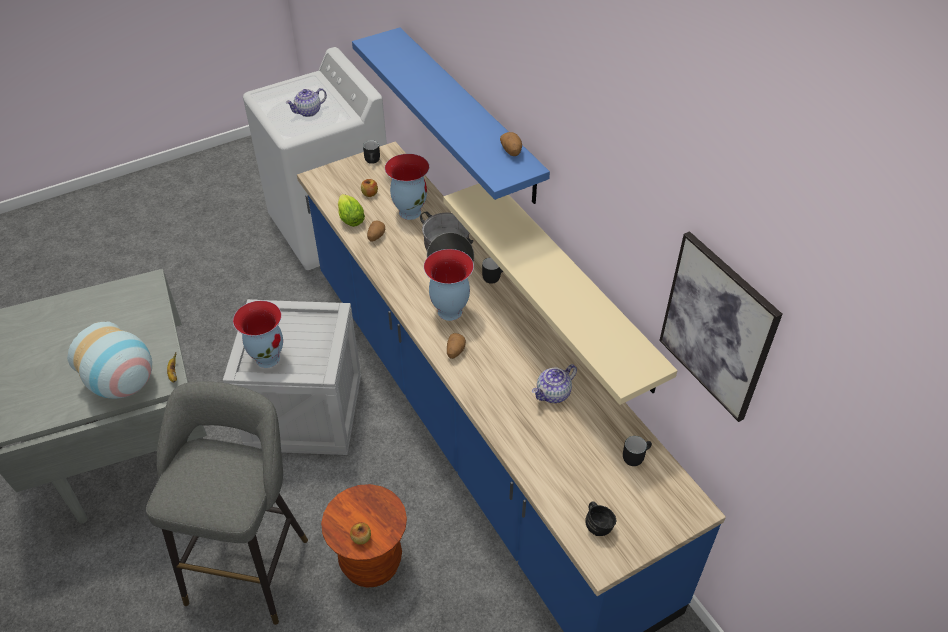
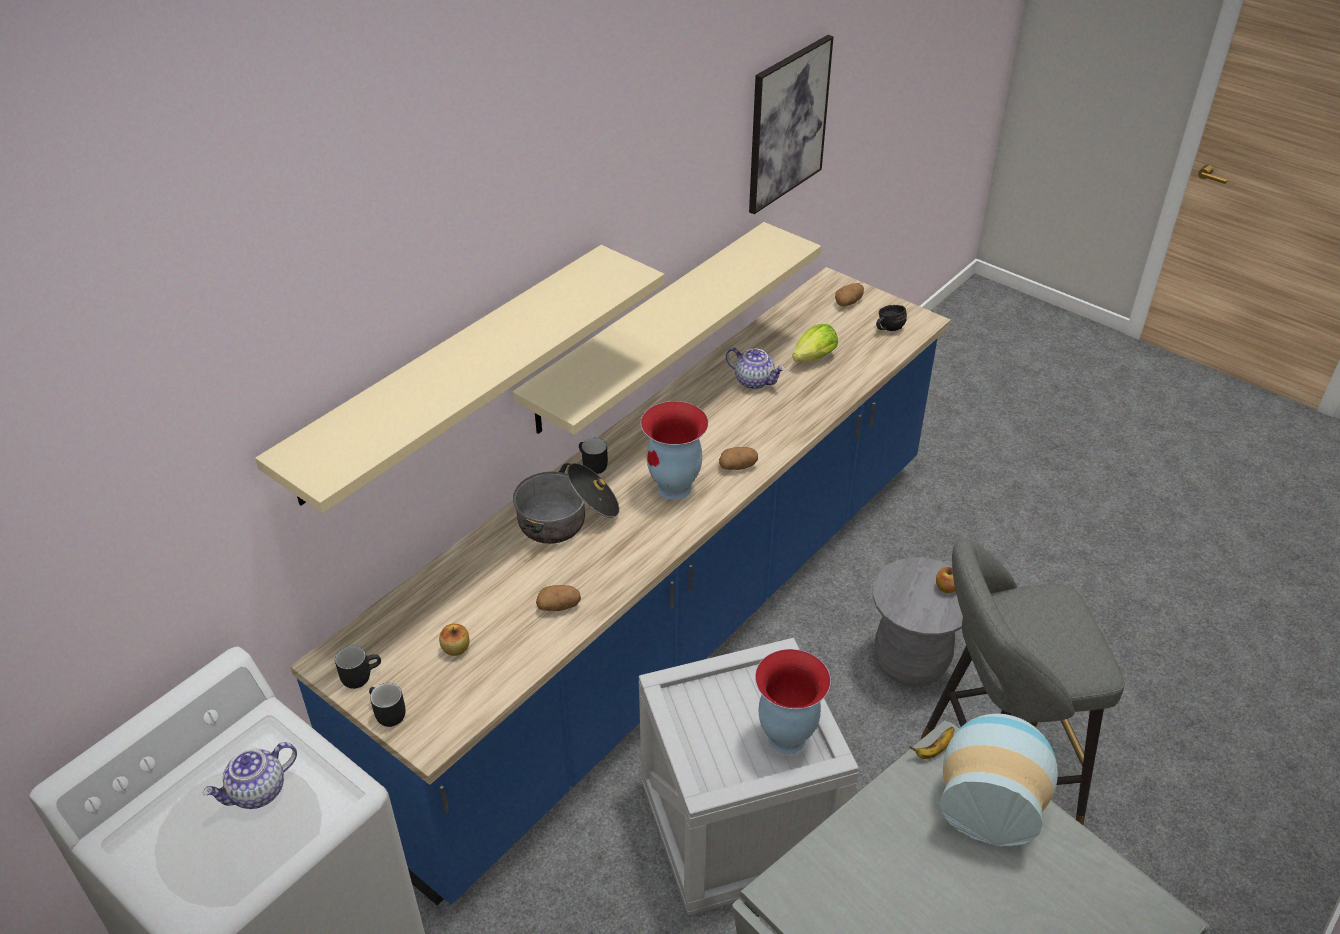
camera: 110 degrees left, 5 degrees down
teapot [286,88,327,117] -> teapot turned 105 degrees clockwise [202,742,297,809]
brown stool [321,484,407,588] -> grey stool [872,557,963,687]
lettuce [338,194,365,227] -> lettuce moved to [792,324,838,362]
blue shelf [352,27,550,204] -> beige shelf [255,245,664,513]
vase [385,154,429,220] -> none
potato [500,132,522,156] -> potato moved to [835,283,864,307]
black mug [623,436,652,466] -> black mug moved to [369,683,405,727]

